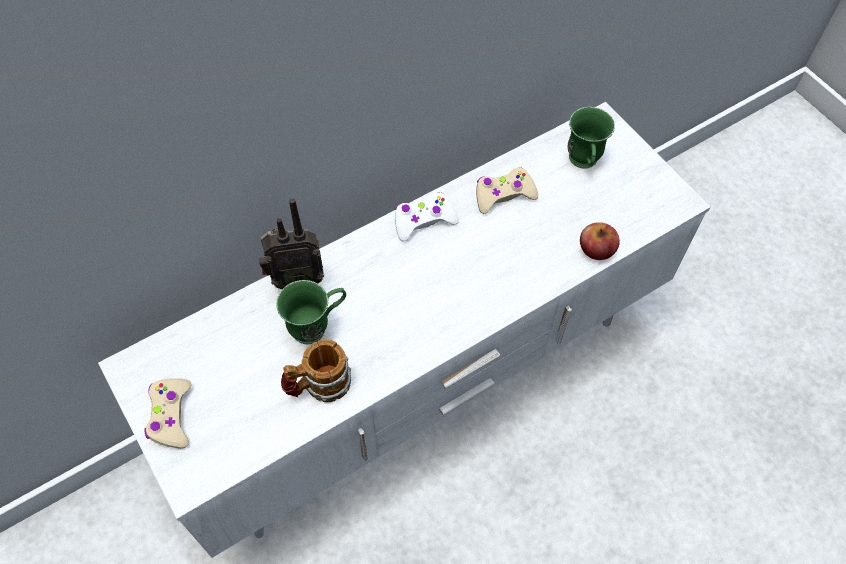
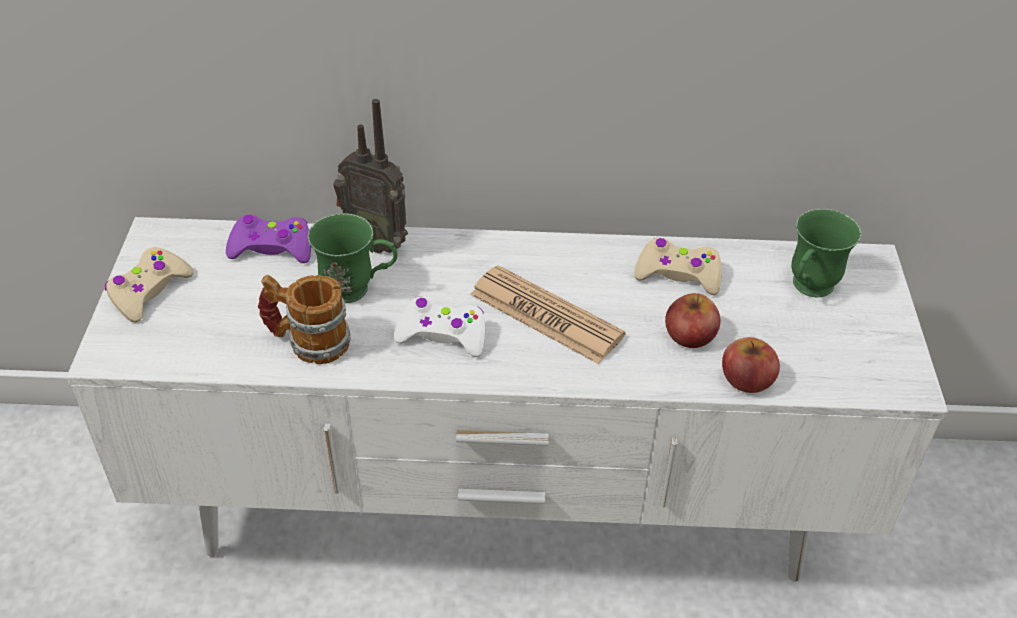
camera: 35 degrees right, 15 degrees down
white game controller [395,192,459,241] -> white game controller moved to [394,296,485,357]
none -> purple game controller [226,215,311,263]
none -> newspaper [470,265,626,364]
none -> apple [665,293,720,348]

